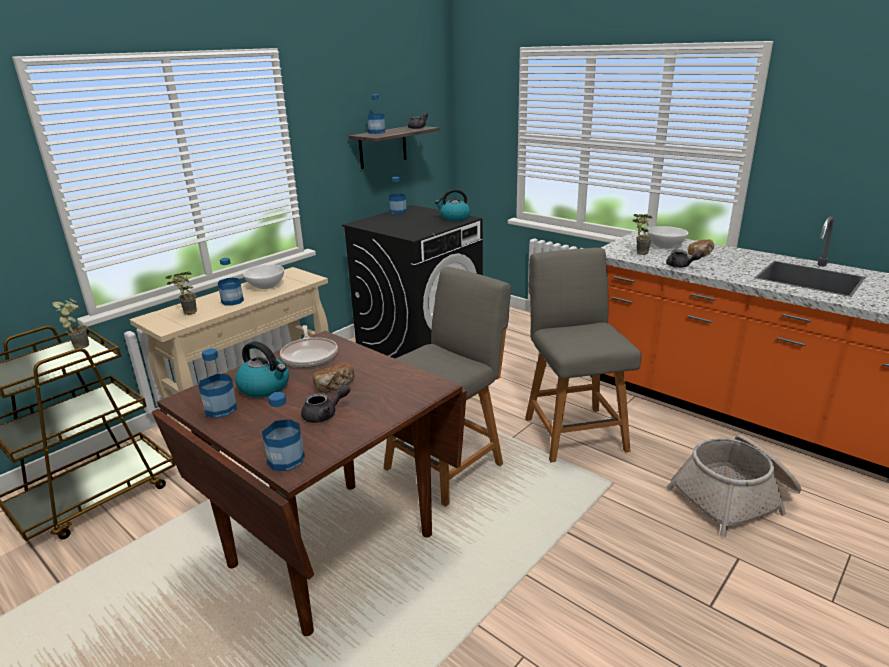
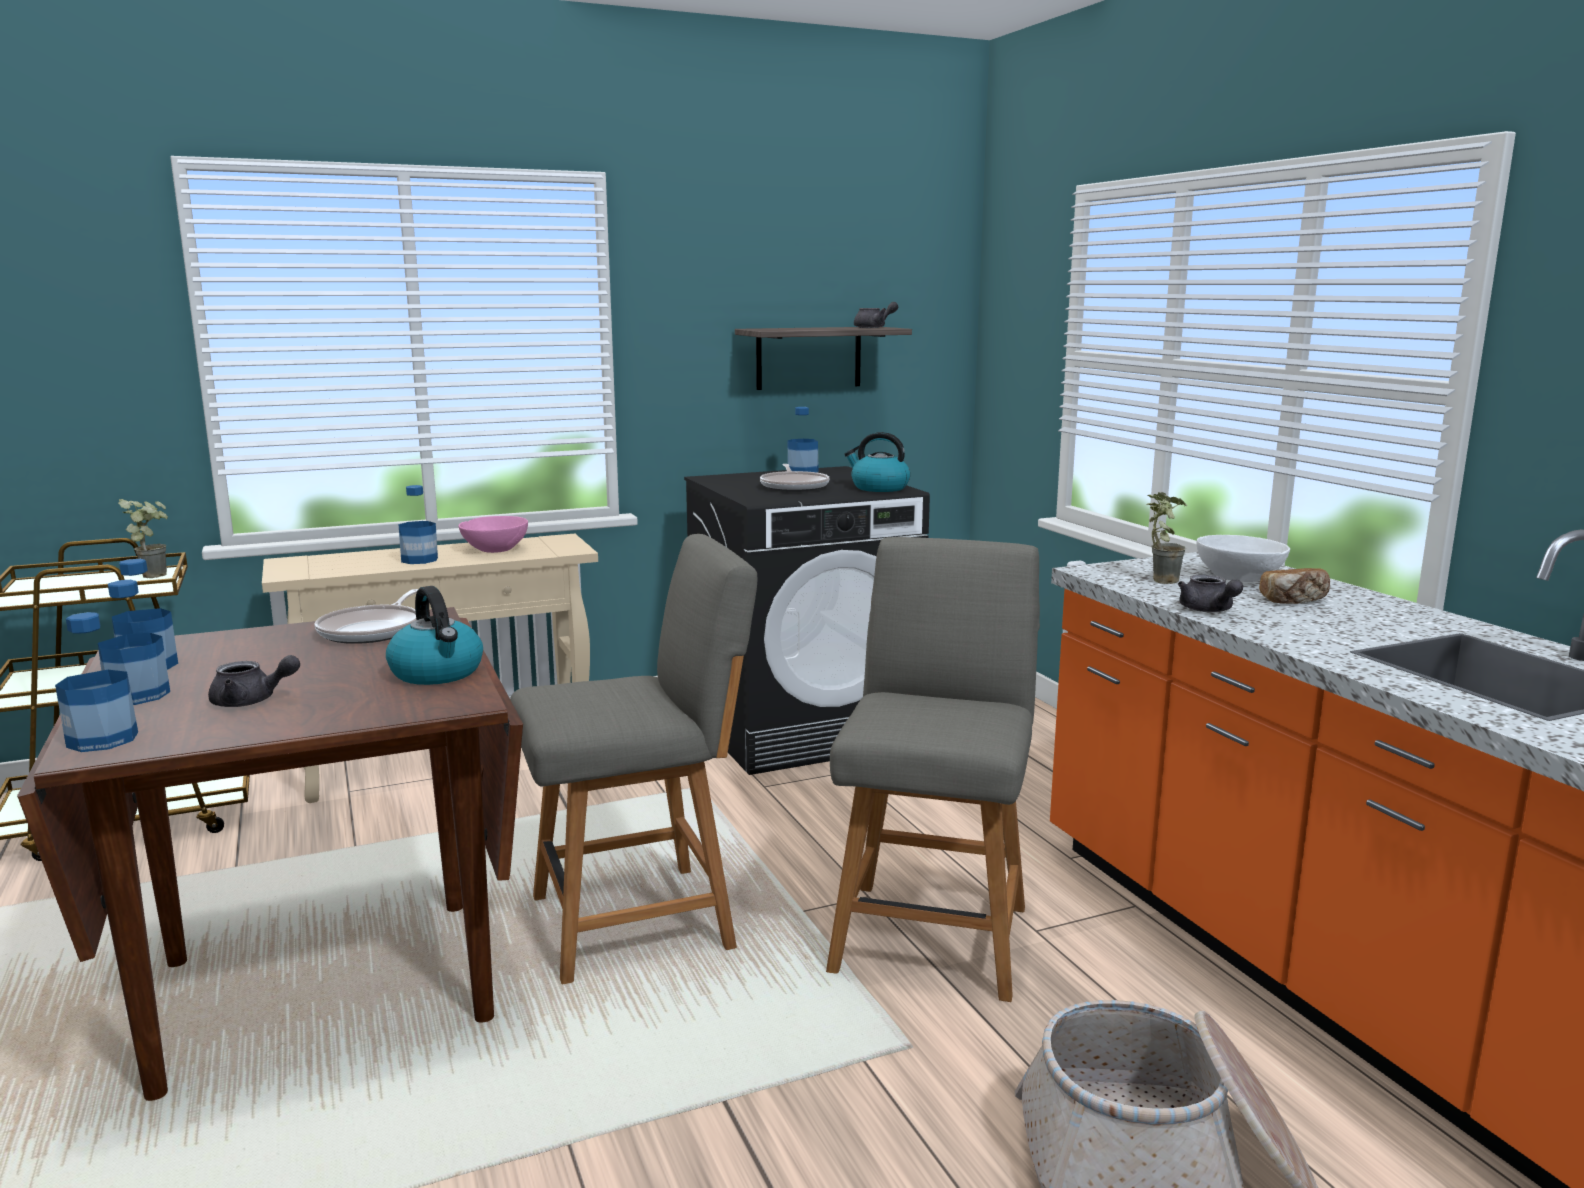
camera: 25 degrees right, 10 degrees down
potted plant [166,271,197,315] -> none
kettle [235,341,289,398] -> kettle moved to [386,586,483,685]
white bowl [243,264,284,289] -> pink bowl [459,516,528,553]
bread [313,363,354,393] -> none
bottle [368,95,385,134] -> bottle moved to [98,580,170,705]
none -> frying pan [760,464,830,492]

